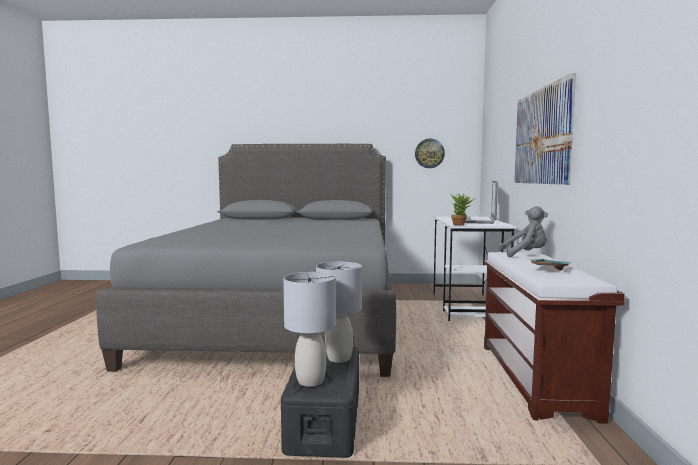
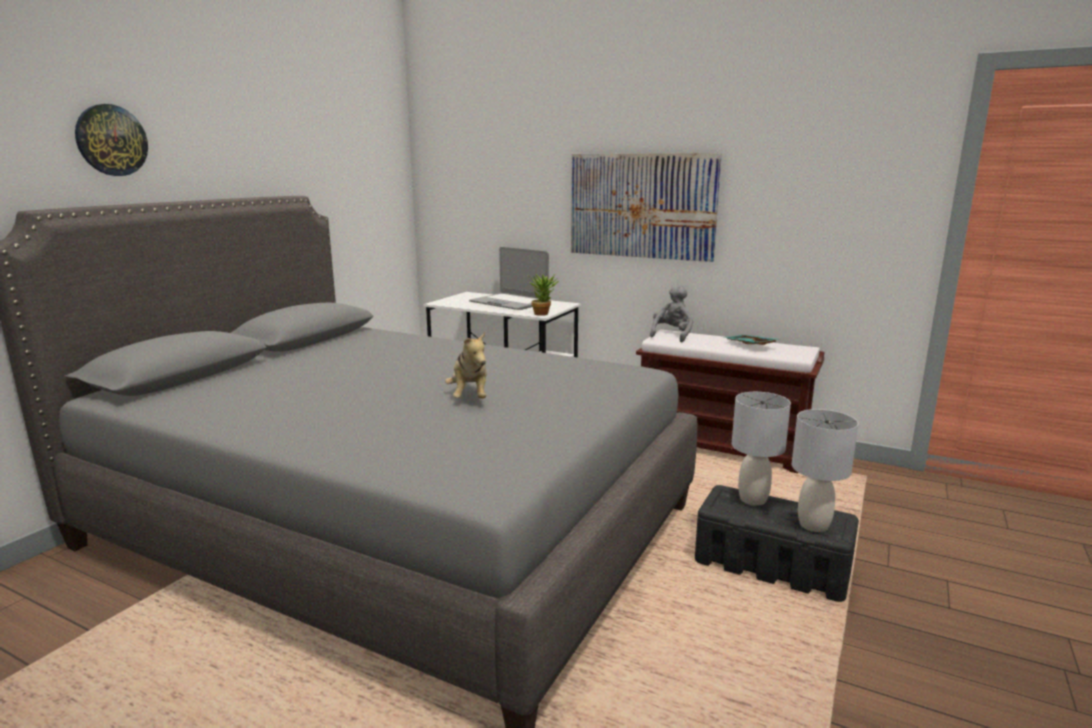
camera: 65 degrees left, 10 degrees up
wall clock [415,139,445,168] -> wall clock moved to [75,104,148,176]
none -> plush toy [445,332,487,398]

